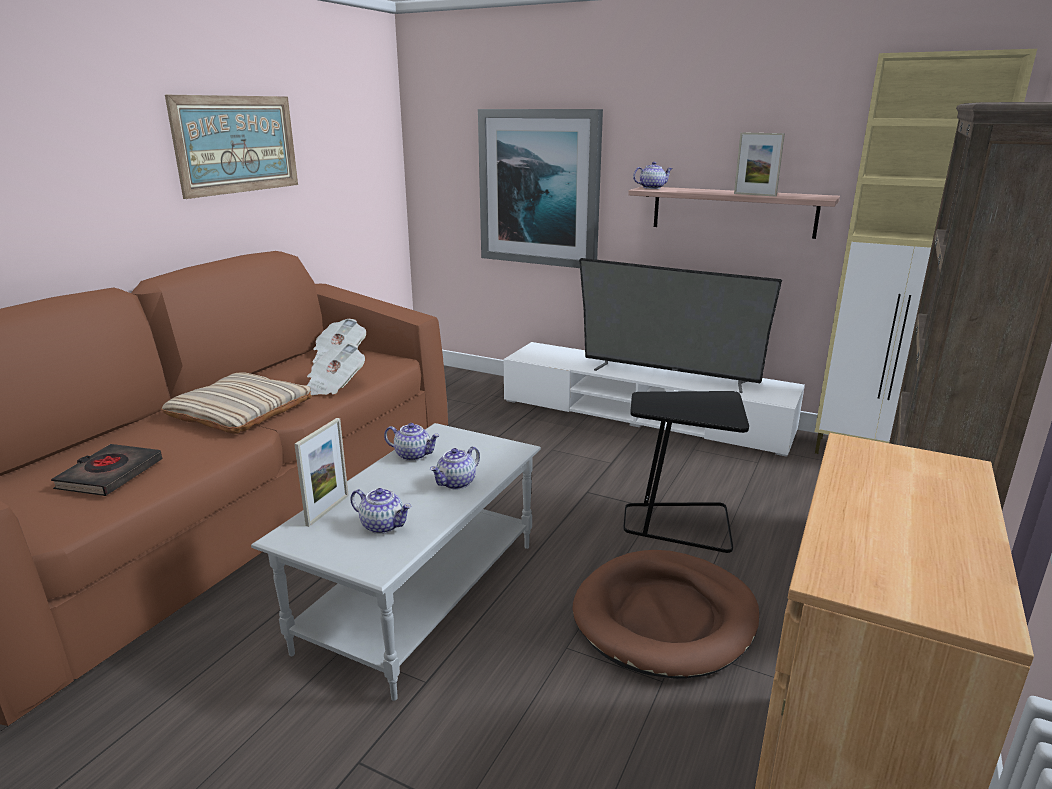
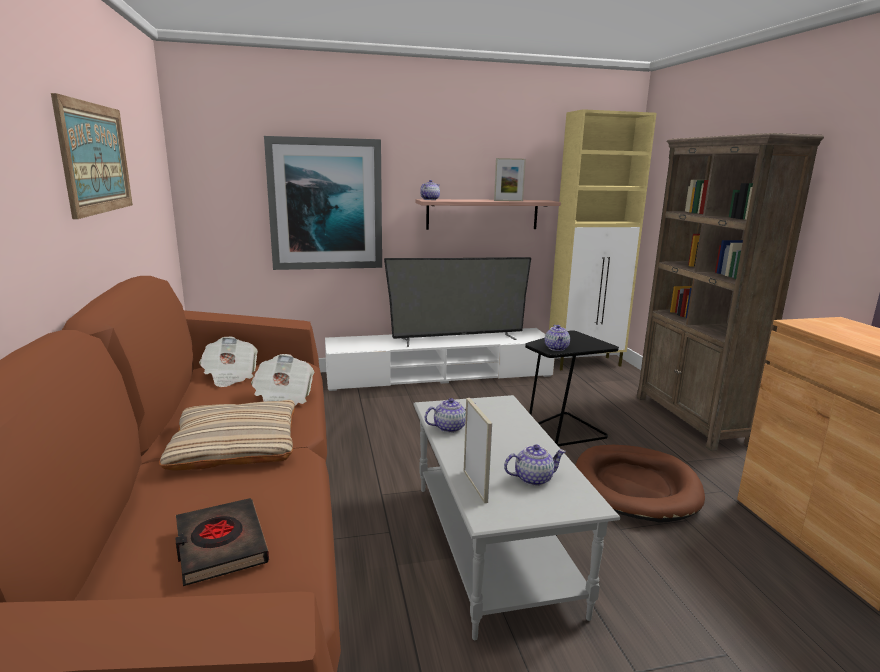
camera: 40 degrees left, 5 degrees down
teapot [430,446,480,490] -> teapot moved to [545,325,570,351]

